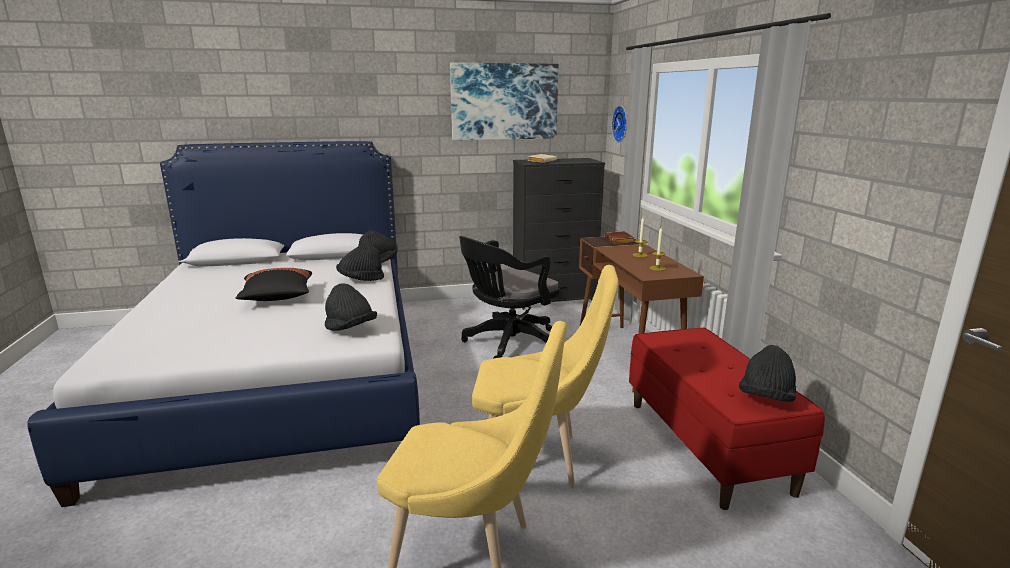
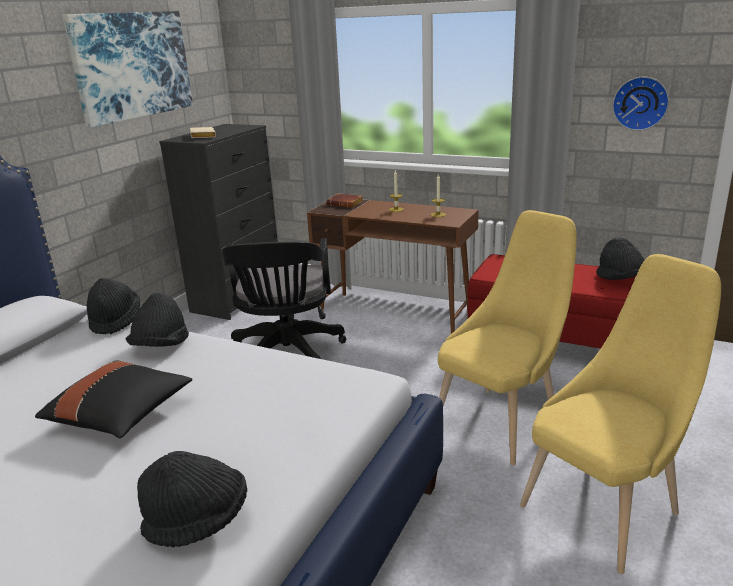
camera: 50 degrees left, 5 degrees up
black hat [325,283,377,331] -> black hat moved to [137,451,247,547]
wall clock [611,105,627,143] -> wall clock moved to [612,77,669,131]

